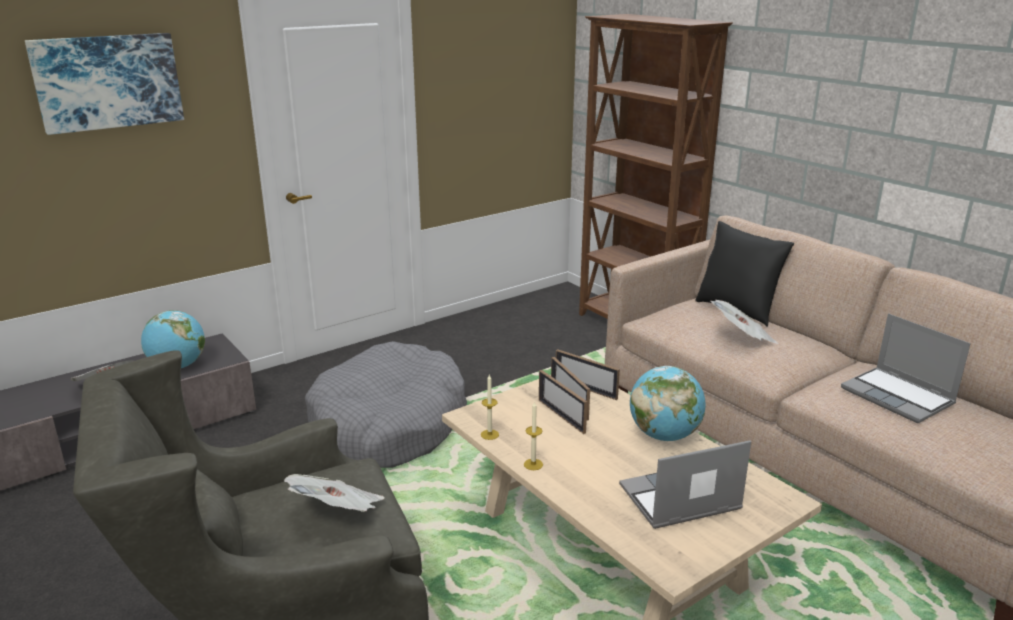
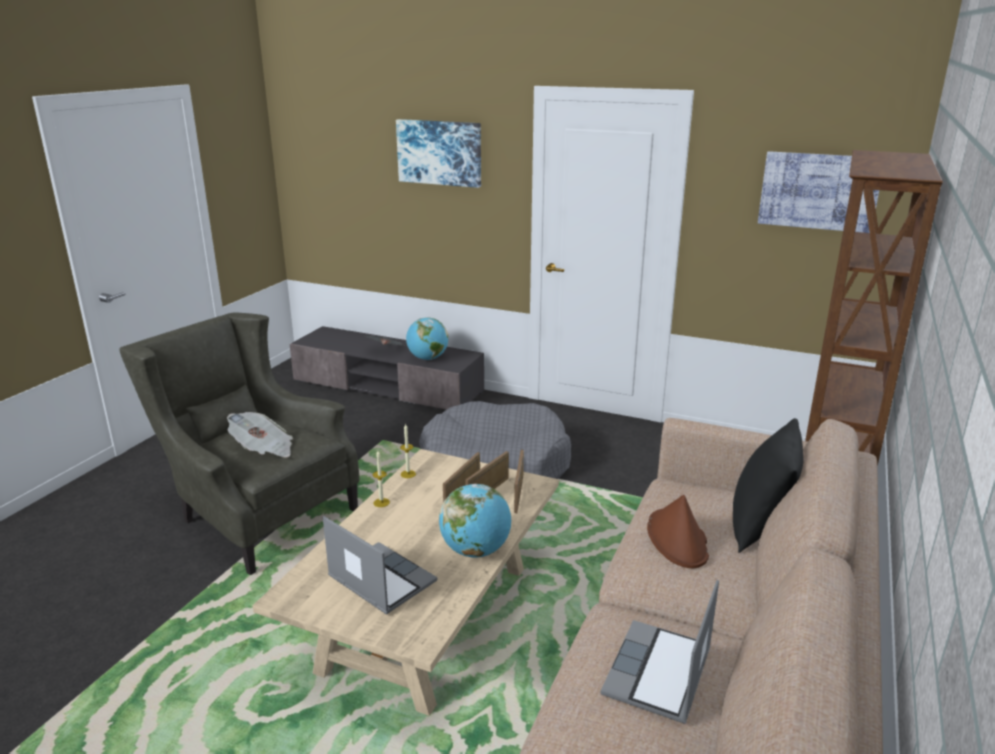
camera: 60 degrees right, 0 degrees up
newspaper [711,300,779,344] -> brown hat [647,495,709,568]
none -> picture [758,151,879,233]

